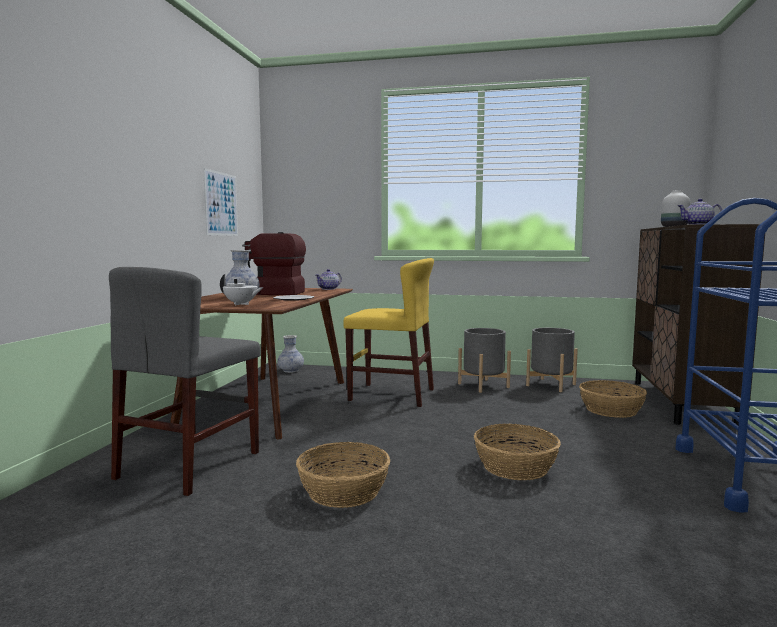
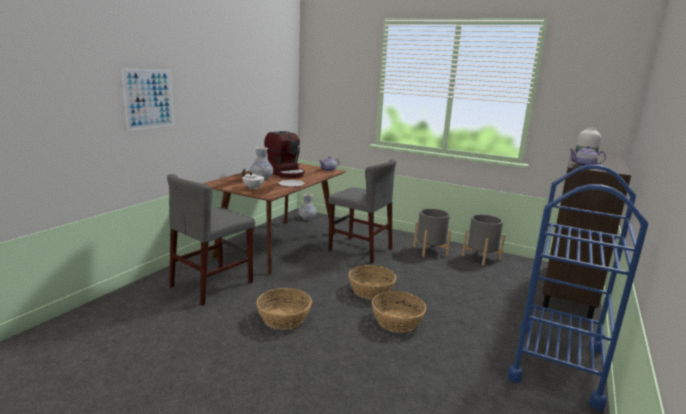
camera: 15 degrees right, 10 degrees up
picture [203,168,238,236] -> picture moved to [121,68,174,131]
coffee machine [242,232,306,295] -> coffee machine turned 150 degrees counterclockwise [264,131,305,179]
yellow chair [343,258,434,407] -> grey chair [328,159,396,263]
basket [579,380,647,418] -> basket moved to [348,265,396,299]

